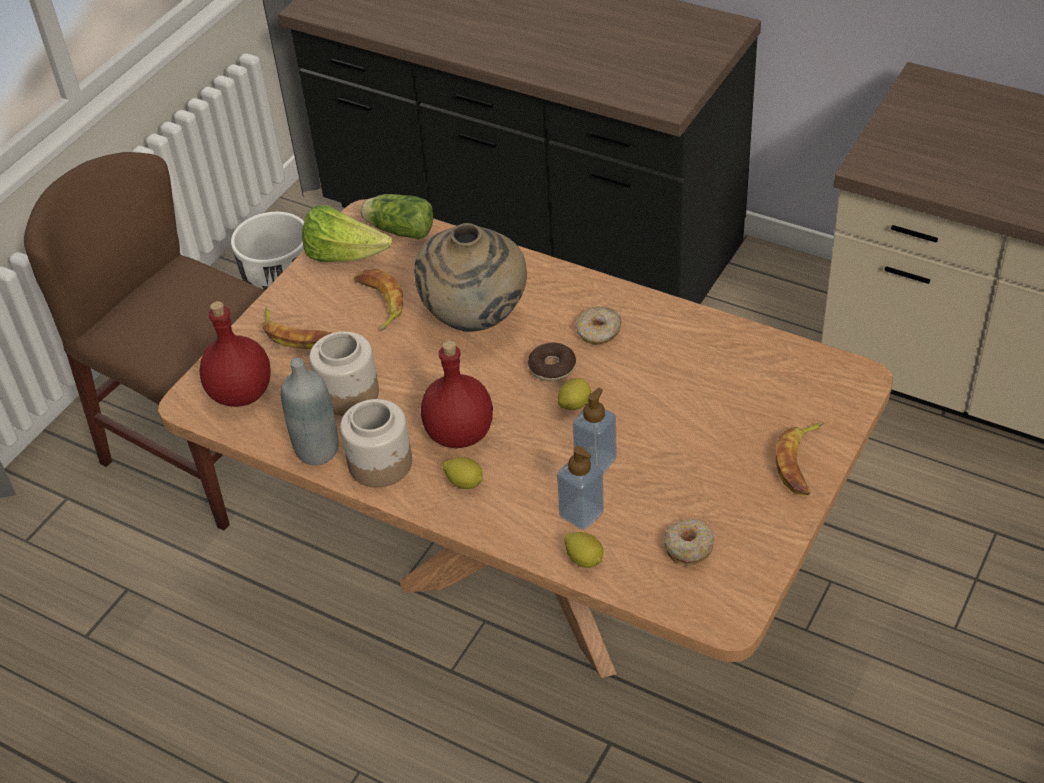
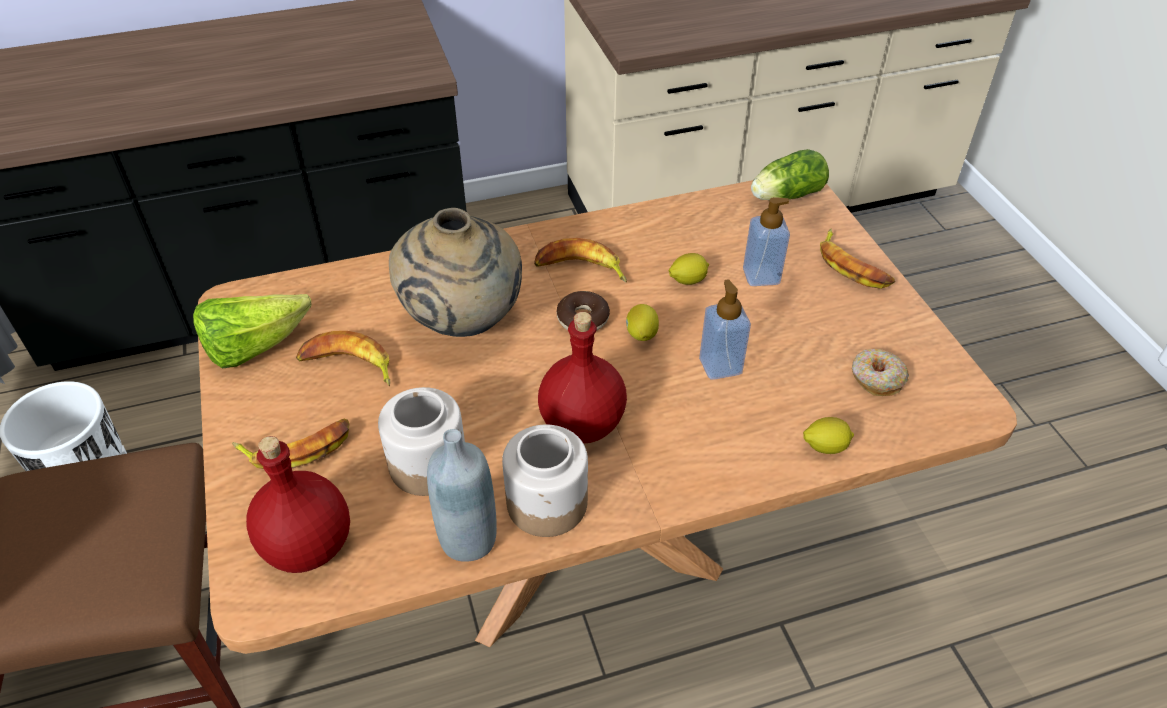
camera: 50 degrees left, 0 degrees up
lettuce [360,194,433,240] -> lettuce moved to [751,149,829,200]
lemon [443,457,483,489] -> lemon moved to [669,253,709,285]
soap dispenser [557,446,604,530] -> soap dispenser moved to [743,197,790,286]
donut [576,306,622,344] -> banana [534,238,627,283]

